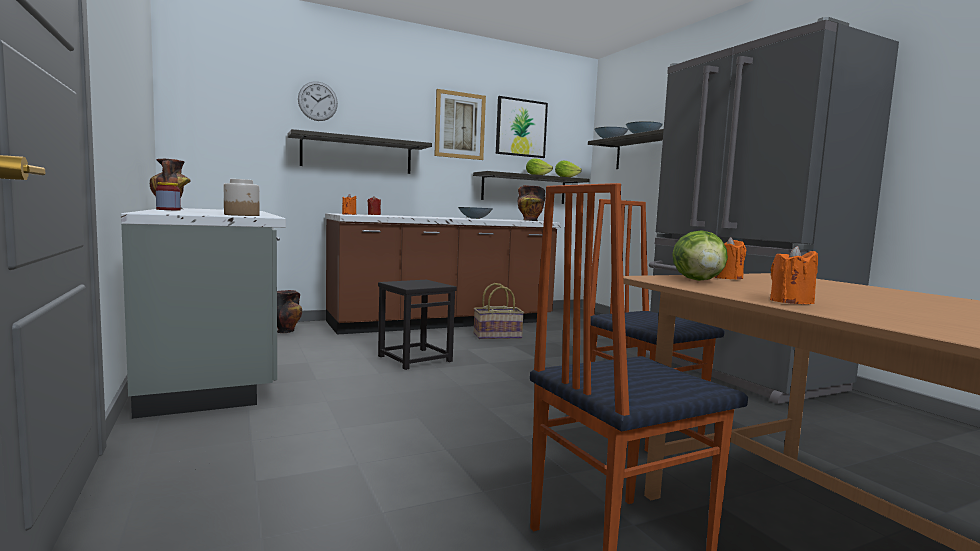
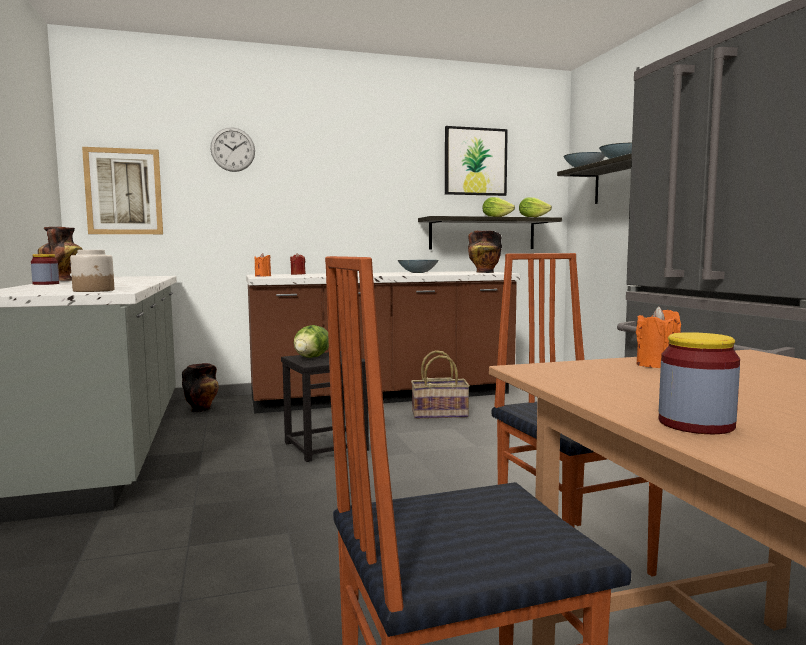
camera: 10 degrees right, 0 degrees up
shelf [287,129,432,174] -> none
picture [434,89,486,160] -> picture moved to [82,147,163,234]
lettuce [672,230,728,281] -> lettuce moved to [294,325,329,358]
orange candle [770,246,818,304] -> jar [659,332,740,434]

